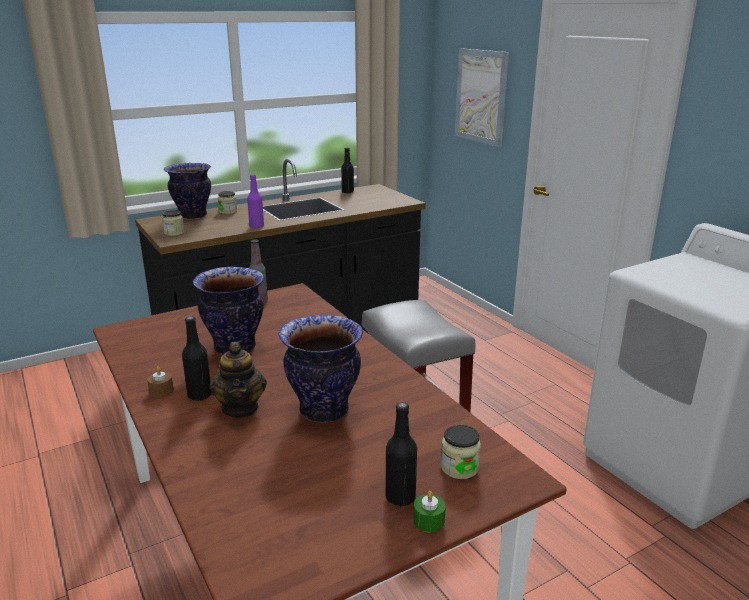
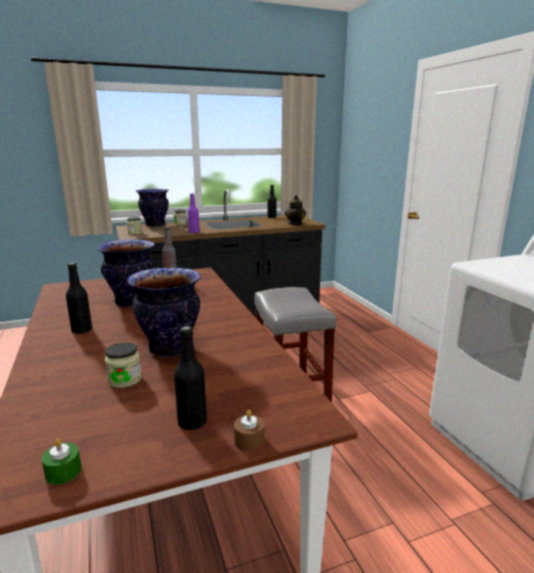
camera: 10 degrees right, 5 degrees down
brown candle [147,366,174,397] -> brown candle moved to [234,410,264,451]
teapot [209,342,267,418] -> teapot moved to [285,195,306,225]
green candle [413,491,446,532] -> green candle moved to [41,438,82,485]
jar [441,425,481,479] -> jar moved to [105,342,142,388]
picture [455,48,509,147] -> none

